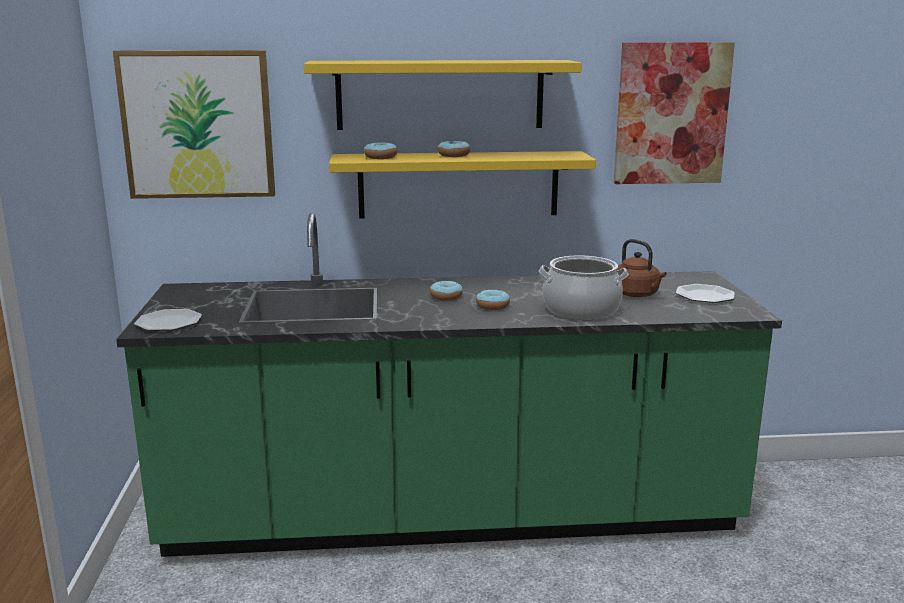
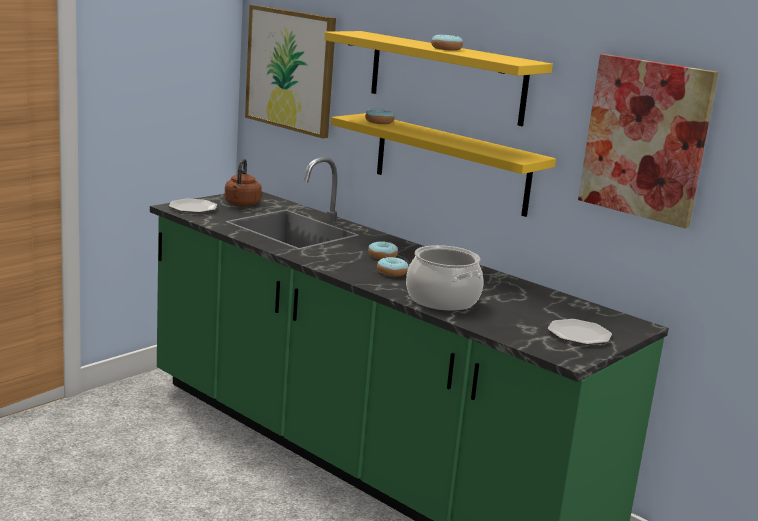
camera: 45 degrees right, 0 degrees up
donut [438,140,470,157] -> donut moved to [431,34,463,51]
brown kettle [616,239,666,297] -> brown kettle moved to [225,159,262,206]

